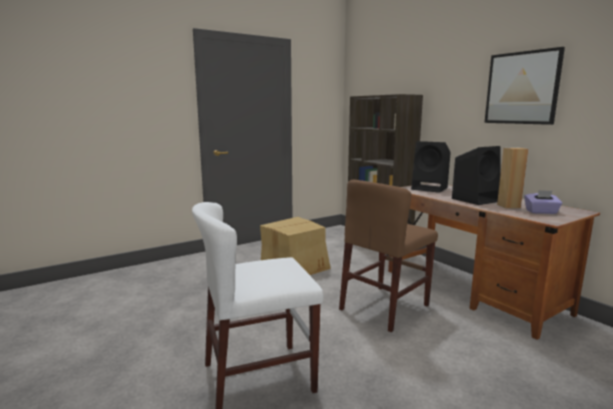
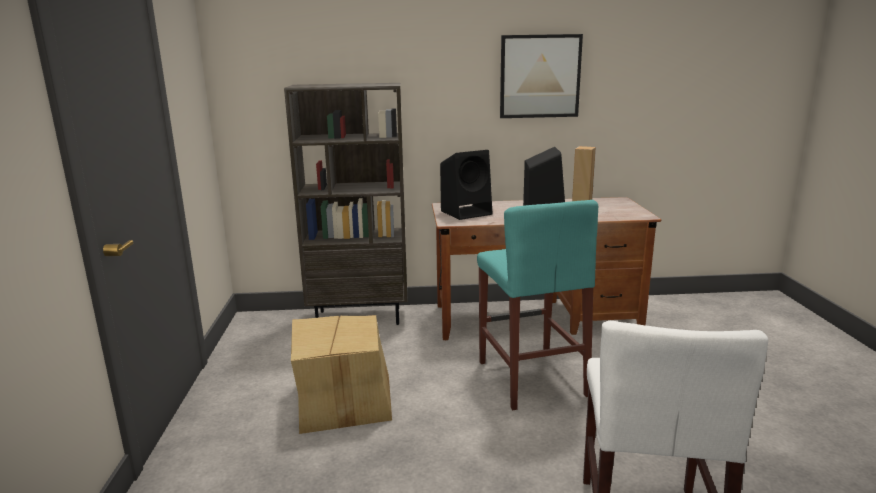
camera: 60 degrees left, 5 degrees up
brown chair [339,180,438,332] -> turquoise stool [477,200,598,410]
purple tissue box [524,190,562,214] -> none

